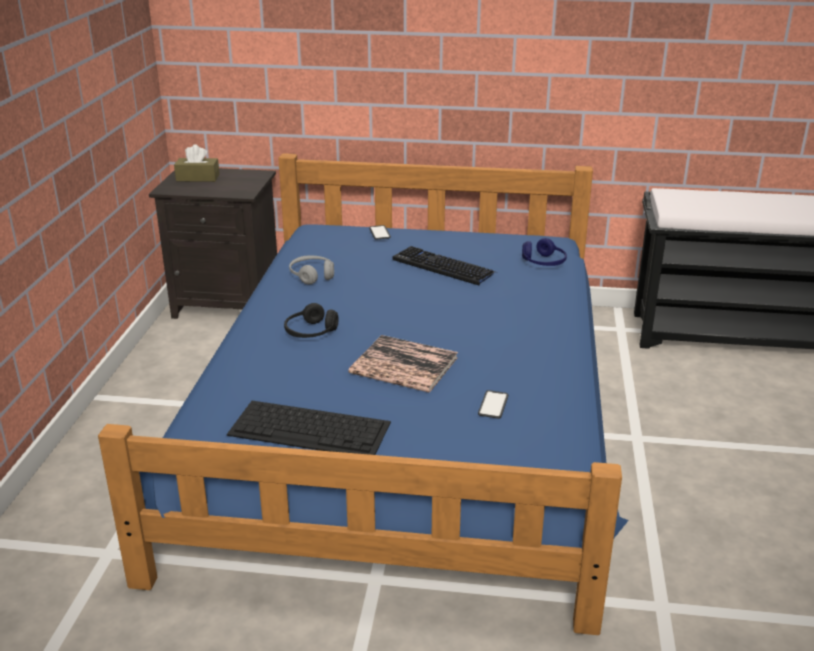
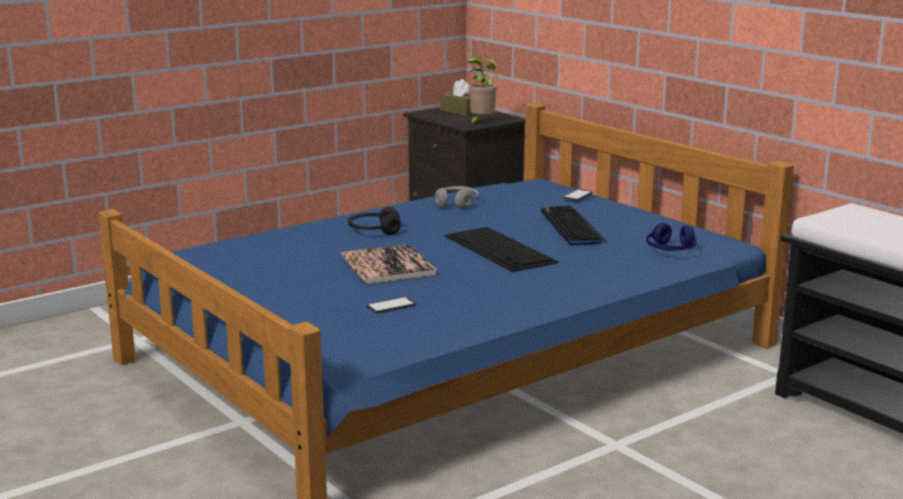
camera: 45 degrees right, 10 degrees down
keyboard [227,401,391,455] -> keyboard moved to [445,227,558,272]
none -> potted plant [467,57,497,125]

